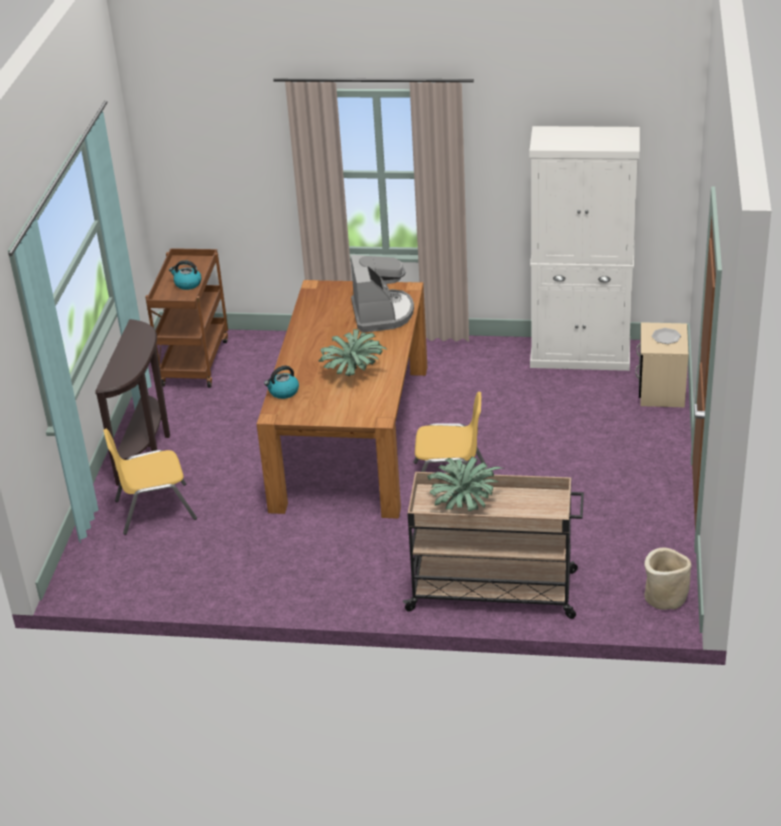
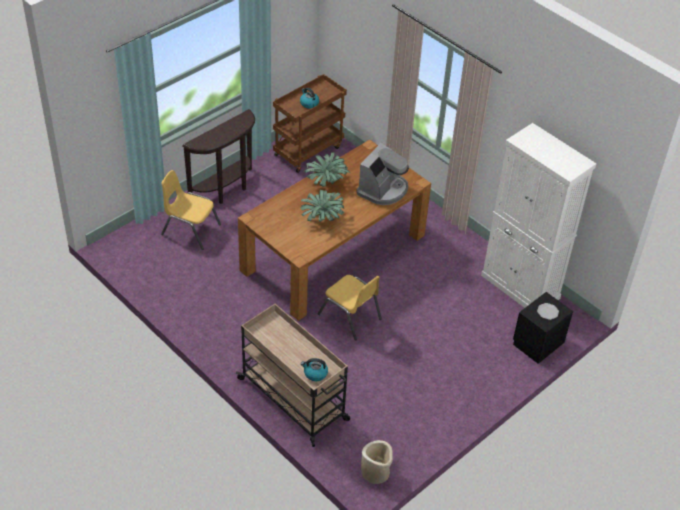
camera: 35 degrees right, 10 degrees up
kettle [264,366,299,399] -> kettle moved to [301,358,328,381]
potted plant [427,456,505,511] -> potted plant moved to [304,152,350,187]
beige nightstand [636,322,688,407] -> black nightstand [513,292,573,364]

